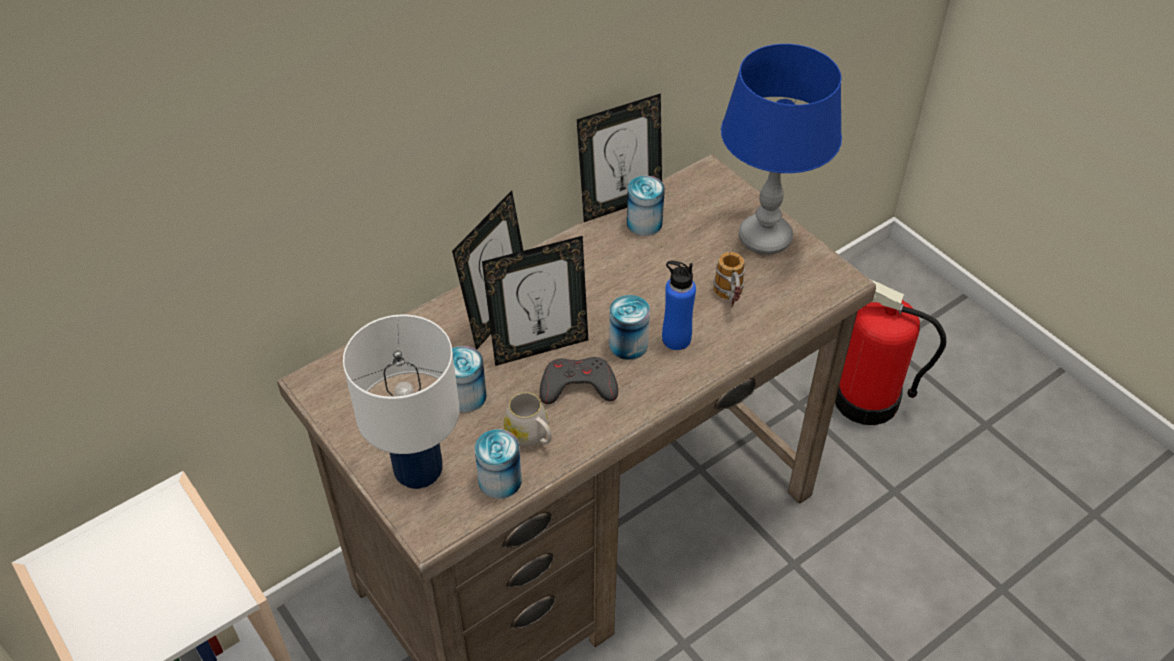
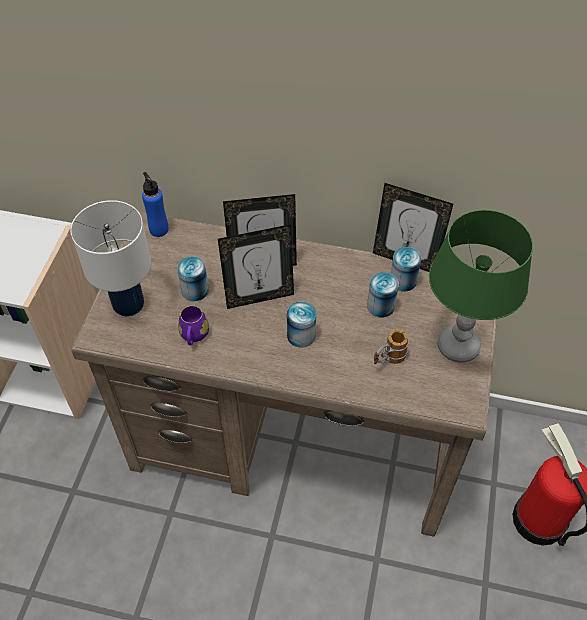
camera: 50 degrees right, 5 degrees up
can [475,429,522,499] -> can moved to [367,272,399,318]
picture frame [482,236,588,366] -> picture frame turned 45 degrees counterclockwise [218,224,294,309]
white mug [504,392,552,447] -> purple mug [178,306,209,345]
grey game controller [540,357,618,404] -> none
blue bottle [662,261,696,350] -> blue bottle moved to [142,172,169,237]
blue table lamp [721,44,842,255] -> green table lamp [429,210,533,363]

